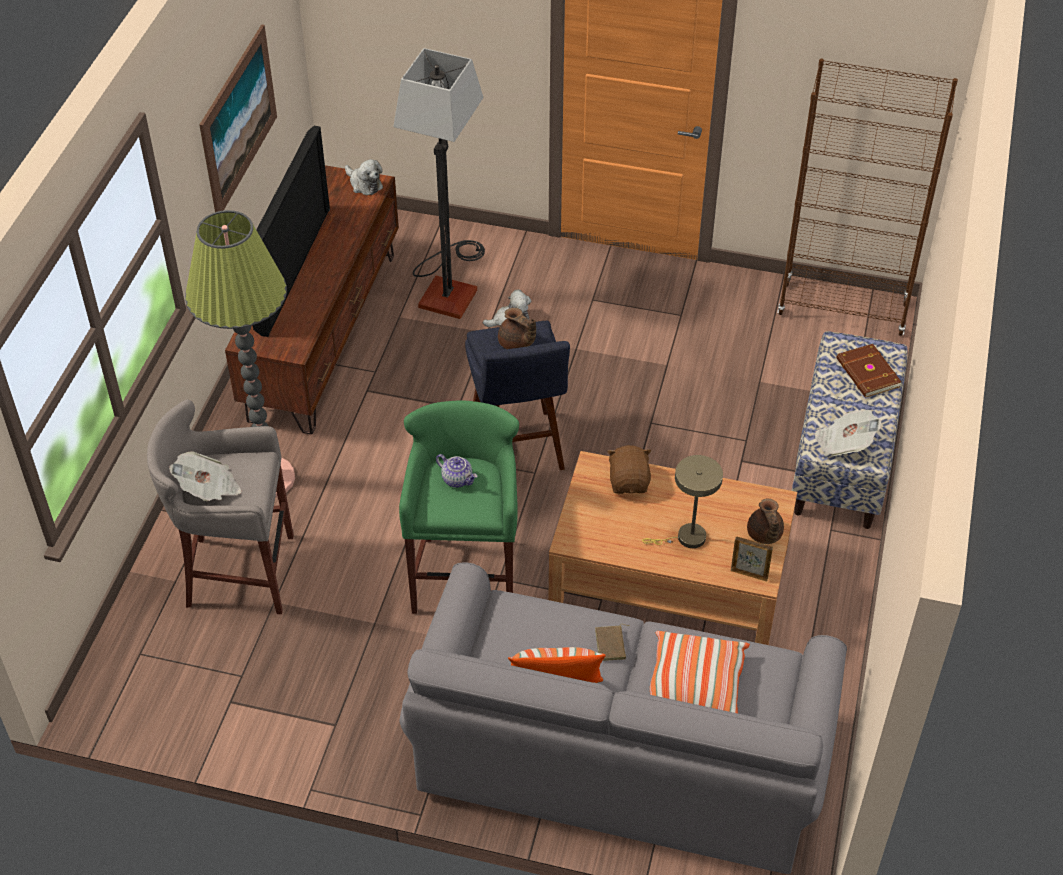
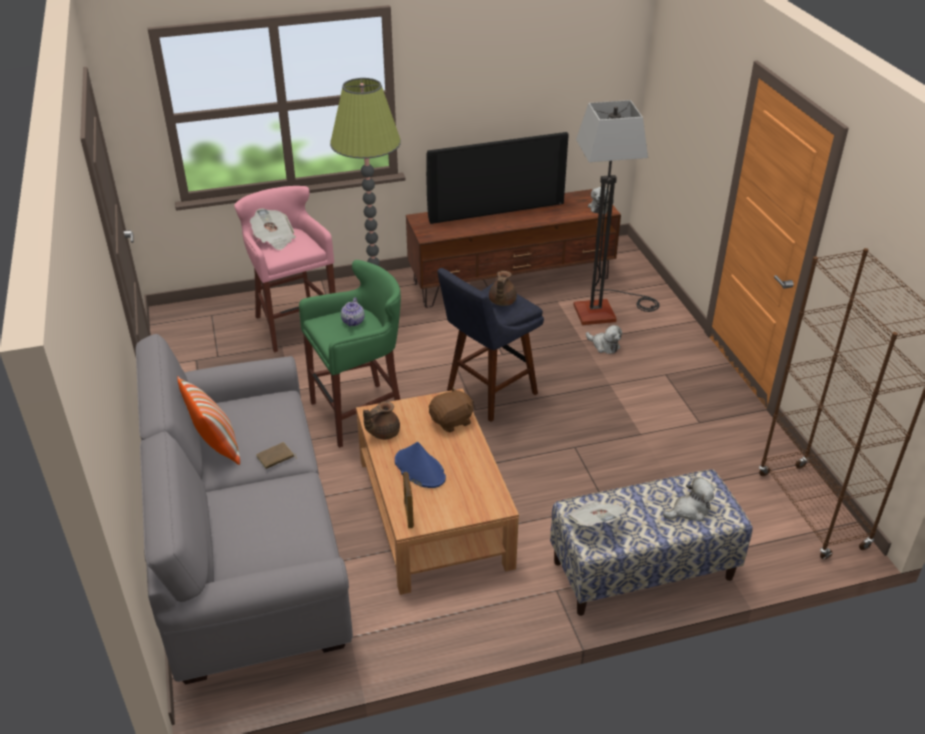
camera: 60 degrees right, 10 degrees down
grey stool [147,399,294,614] -> pink stool [234,186,336,352]
picture [199,24,277,212] -> none
beige table lamp [642,455,723,548] -> blue hat [395,442,446,488]
pillow [650,631,750,713] -> none
brown teapot [747,499,784,544] -> brown teapot moved to [363,401,400,440]
brown book [836,344,901,398] -> plush toy [663,477,715,522]

